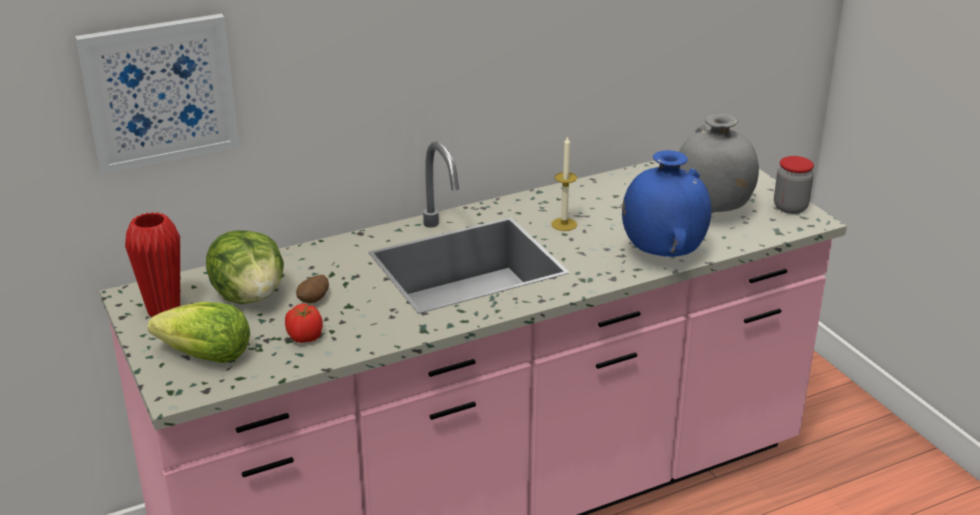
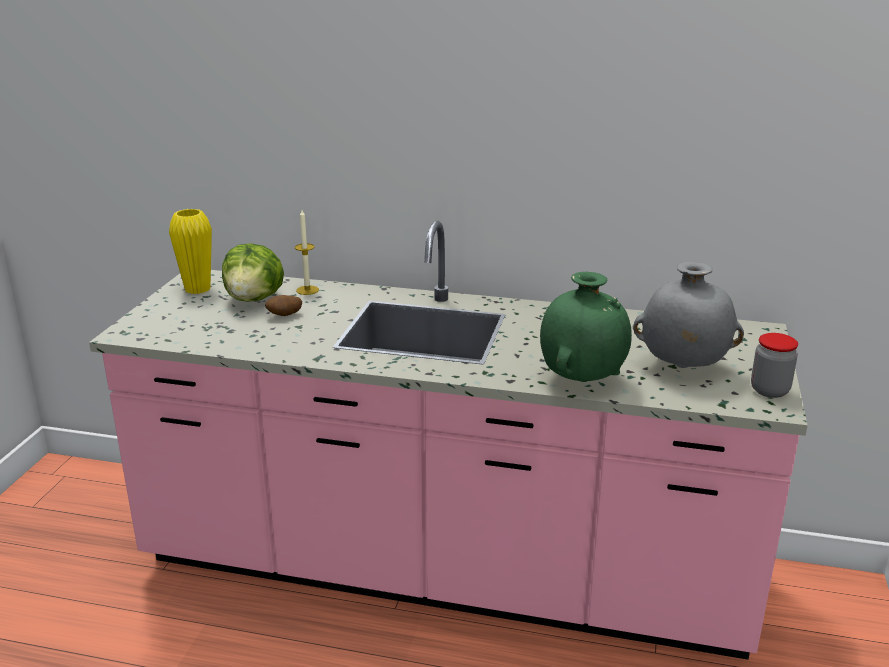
camera: 40 degrees right, 5 degrees down
picture [75,14,240,174] -> none
red vase [125,212,180,317] -> yellow vase [169,209,212,294]
lettuce [148,302,250,363] -> none
tomato [285,304,323,343] -> none
candle [551,136,577,231] -> candle moved to [295,210,319,295]
blue vase [622,150,712,257] -> green vase [540,272,632,382]

